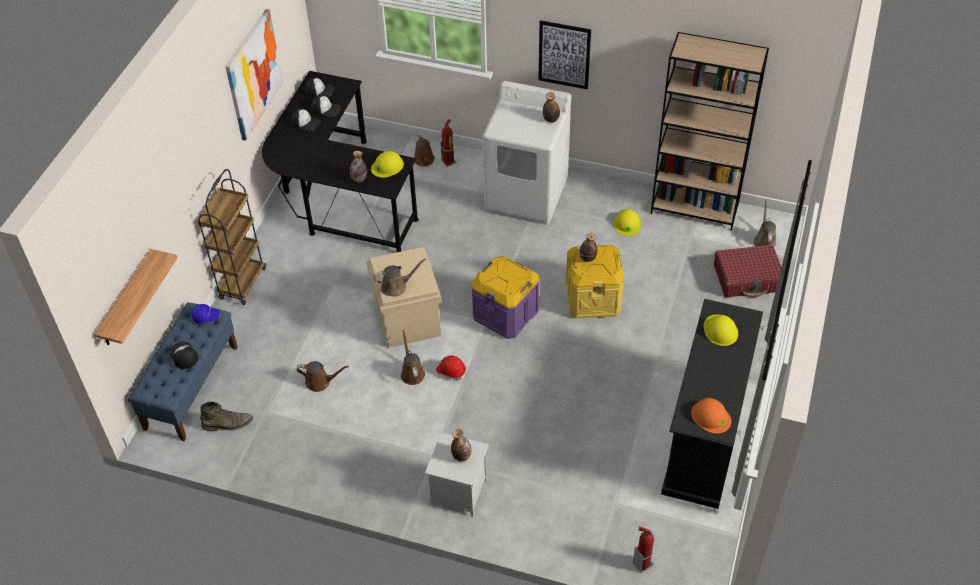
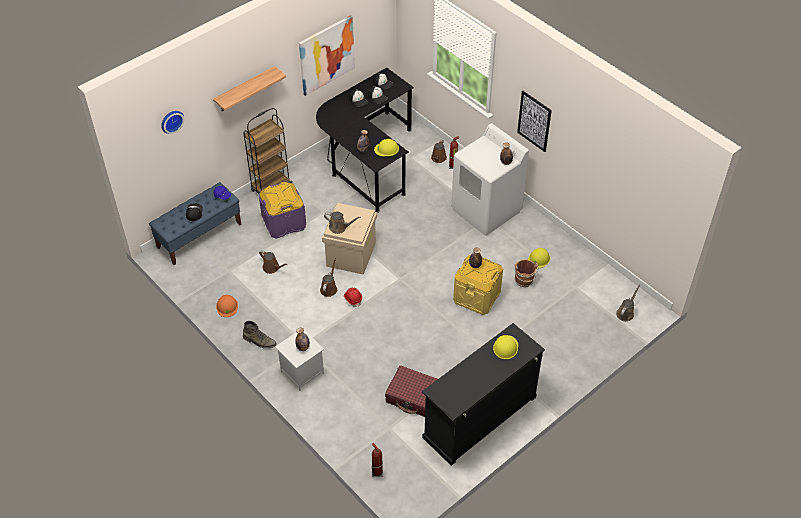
camera: 30 degrees right, 0 degrees up
shelf [94,249,178,346] -> shelf moved to [213,66,286,111]
green boot [200,402,253,431] -> green boot moved to [243,321,277,348]
purple storage box [471,256,540,339] -> purple storage box moved to [259,182,306,239]
beige bookcase [651,32,769,231] -> none
orange hard hat [691,398,731,434] -> orange hard hat moved to [216,295,238,317]
red suitcase [714,245,781,297] -> red suitcase moved to [385,365,438,417]
none -> wall clock [161,111,184,134]
none -> brown bucket [514,259,538,287]

